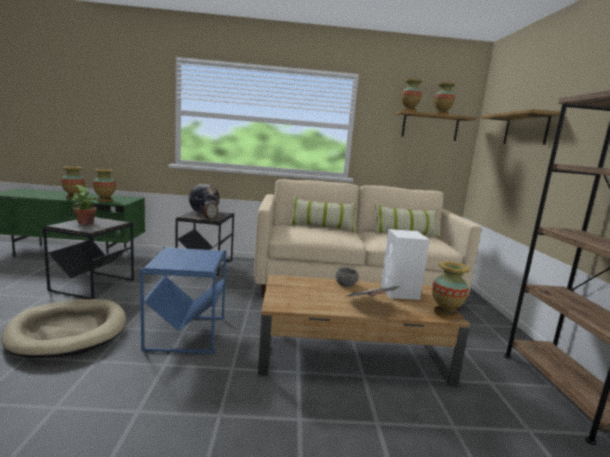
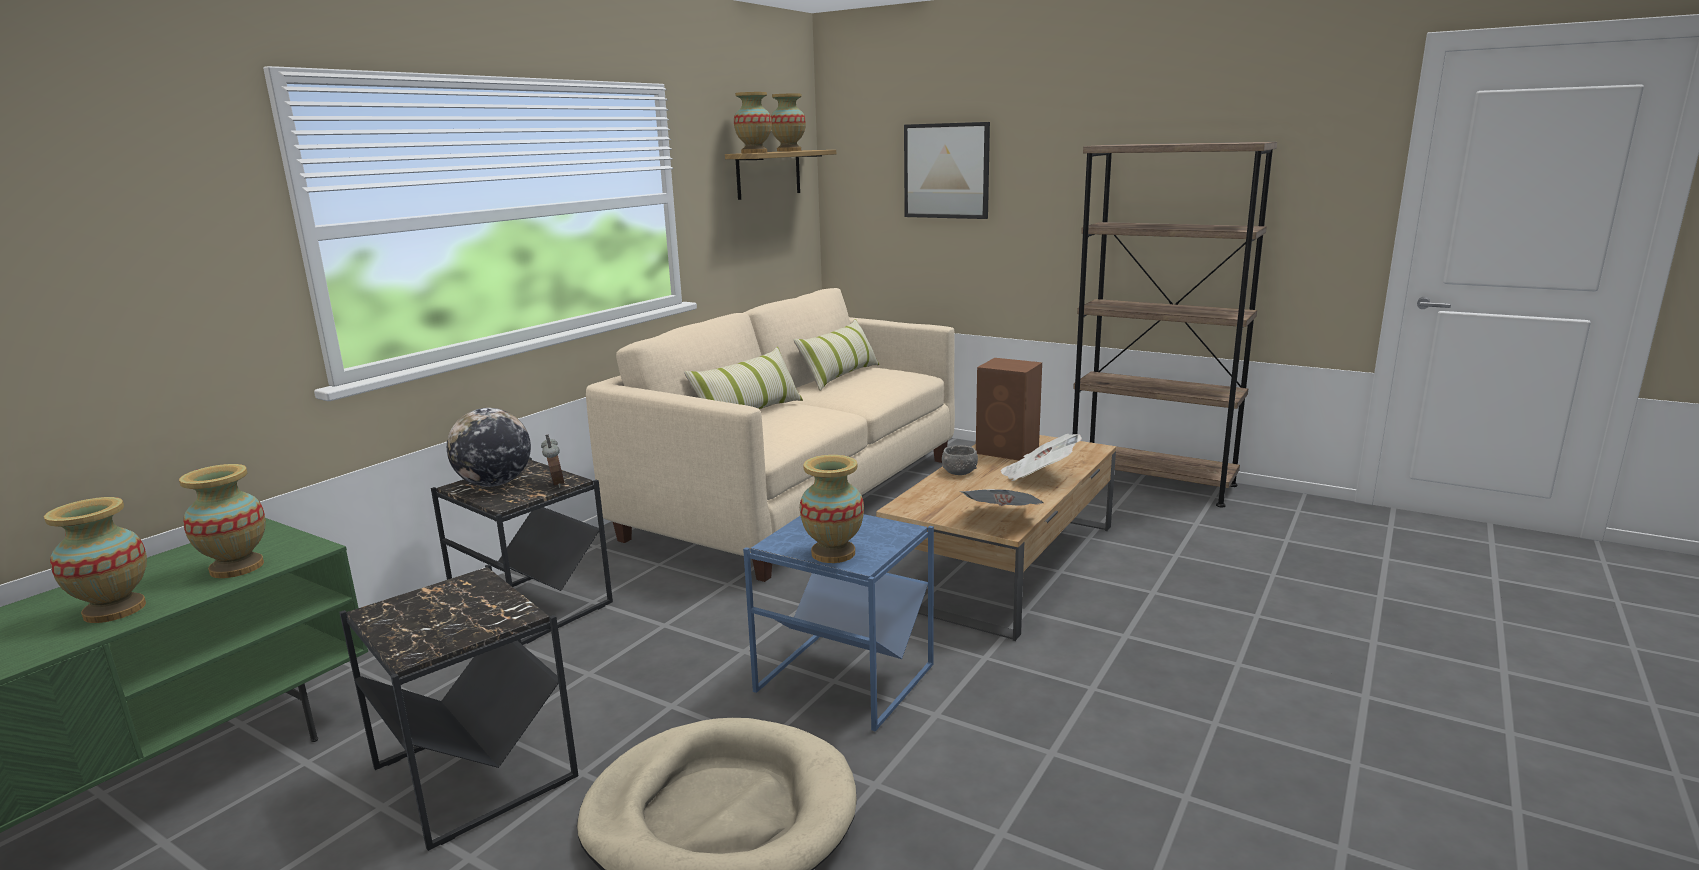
camera: 55 degrees left, 5 degrees up
potted plant [71,185,104,225] -> none
white speaker [381,229,430,300] -> brown speaker [976,358,1042,461]
vase [432,261,469,319] -> vase moved to [800,455,864,563]
shelf [481,109,560,145] -> picture [904,122,990,219]
none -> newspaper [959,489,1044,506]

